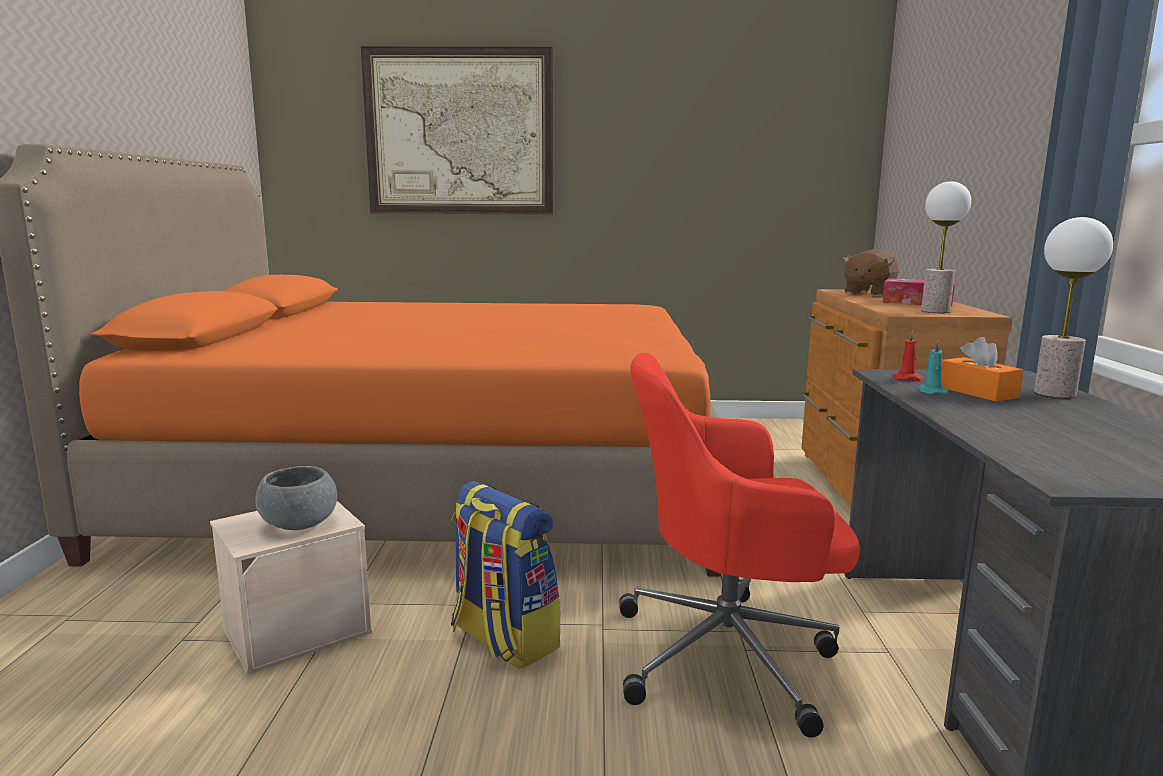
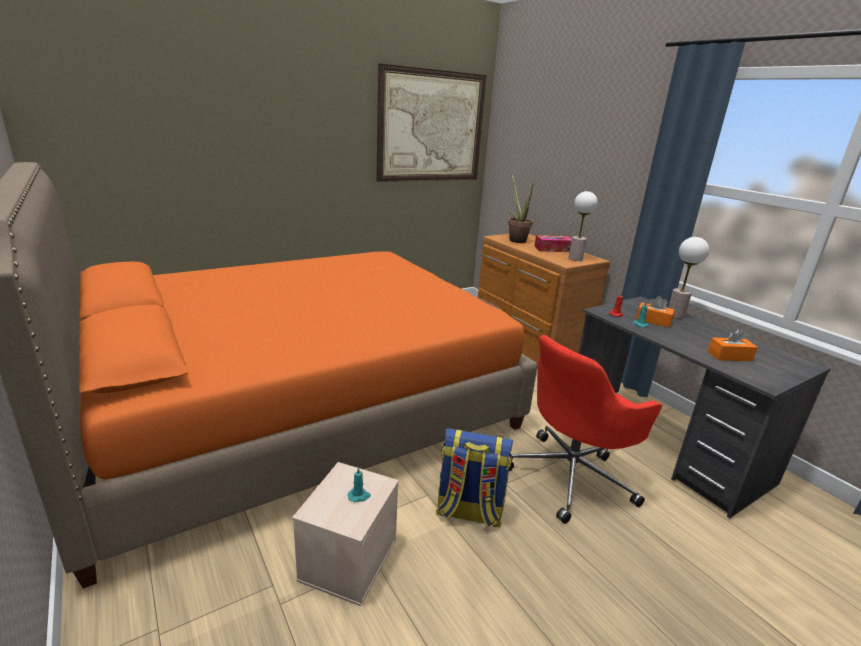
camera: 35 degrees left, 10 degrees up
grey bowl [255,466,337,530] -> turquoise candle [348,467,371,502]
picture [361,46,554,215] -> picture moved to [376,63,487,182]
brown plush toy [842,249,899,296] -> potted plant [507,173,534,243]
none -> orange tissue box [708,329,758,361]

